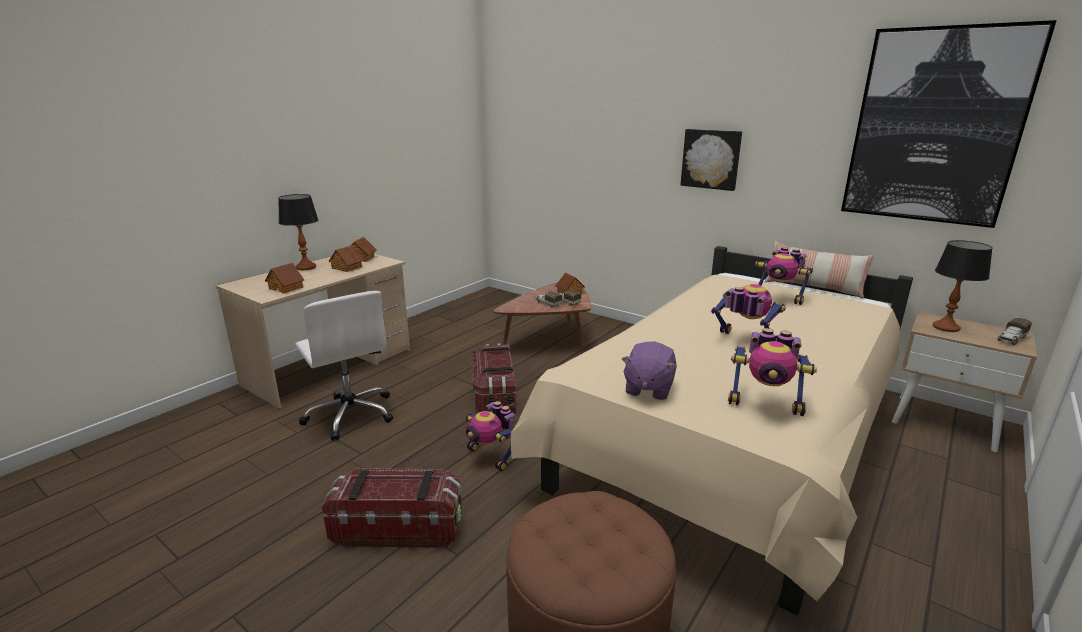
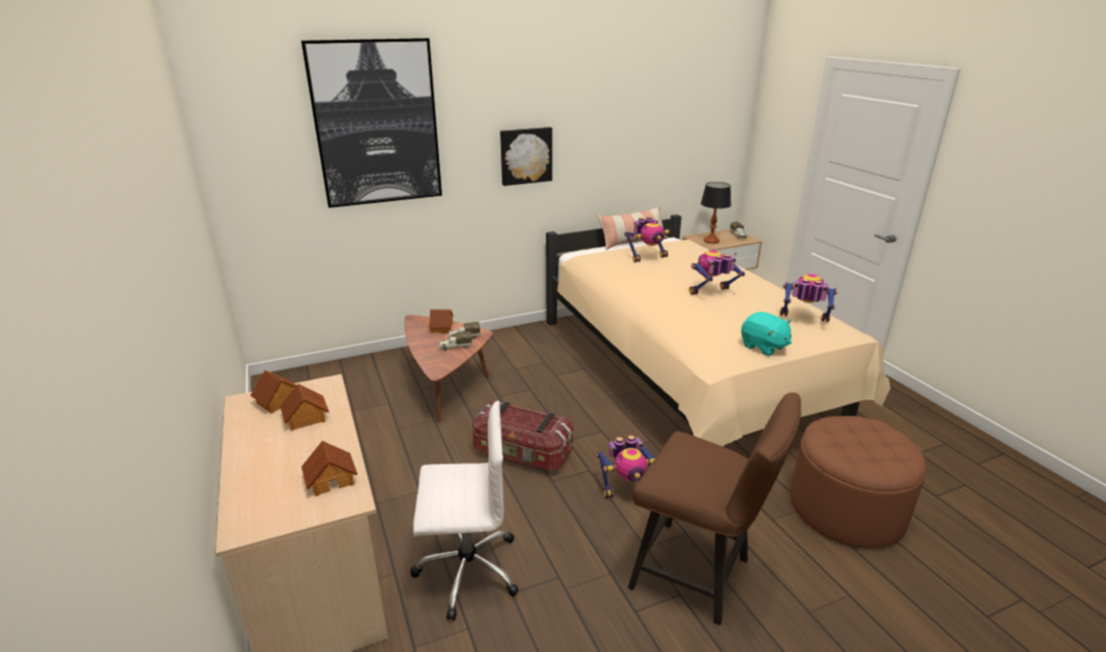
camera: 60 degrees left, 5 degrees up
table lamp [278,194,318,270] -> none
storage box [322,468,462,548] -> brown chair [628,392,801,625]
purple plush toy [622,341,676,400] -> turquoise plush toy [741,312,792,356]
toy robot [728,328,817,416] -> toy robot turned 120 degrees counterclockwise [780,274,838,322]
picture [841,20,1057,228] -> picture moved to [301,38,442,208]

